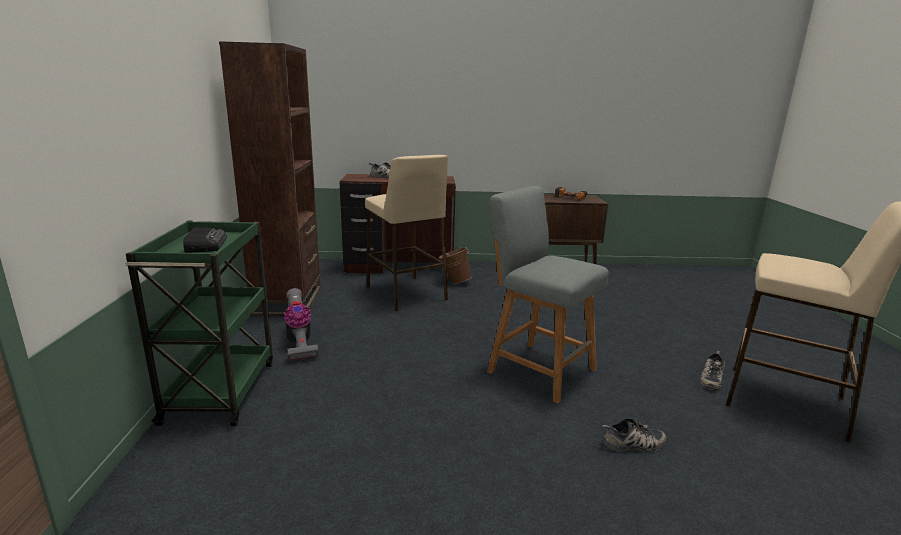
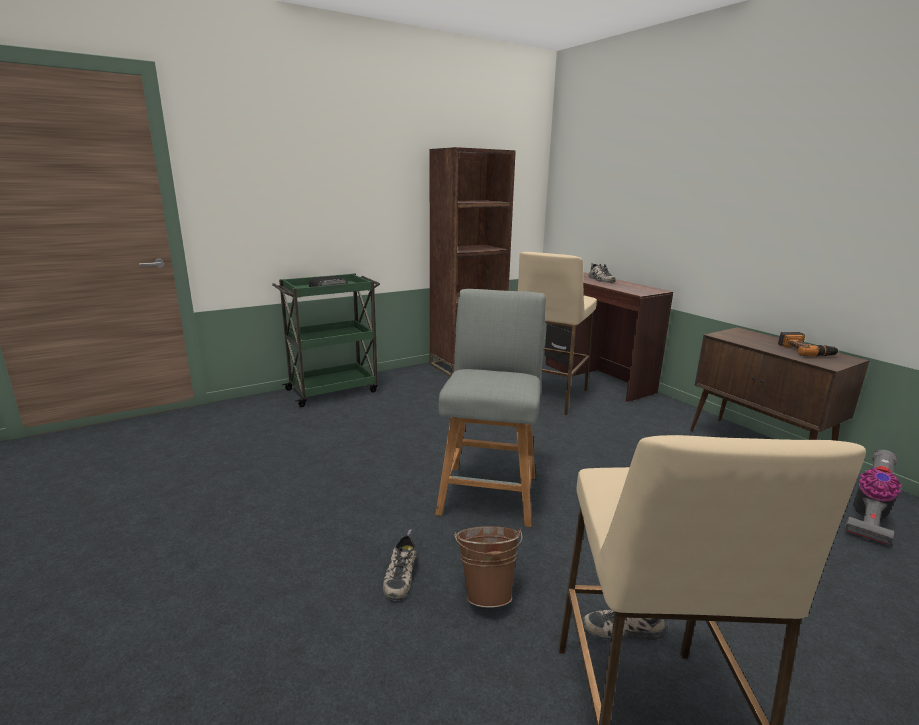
camera: 60 degrees right, 0 degrees up
vacuum cleaner [283,288,318,361] -> vacuum cleaner moved to [844,450,901,546]
brown bucket [439,247,472,284] -> brown bucket moved to [454,526,523,608]
shoe [602,418,666,452] -> shoe turned 45 degrees clockwise [383,530,418,601]

